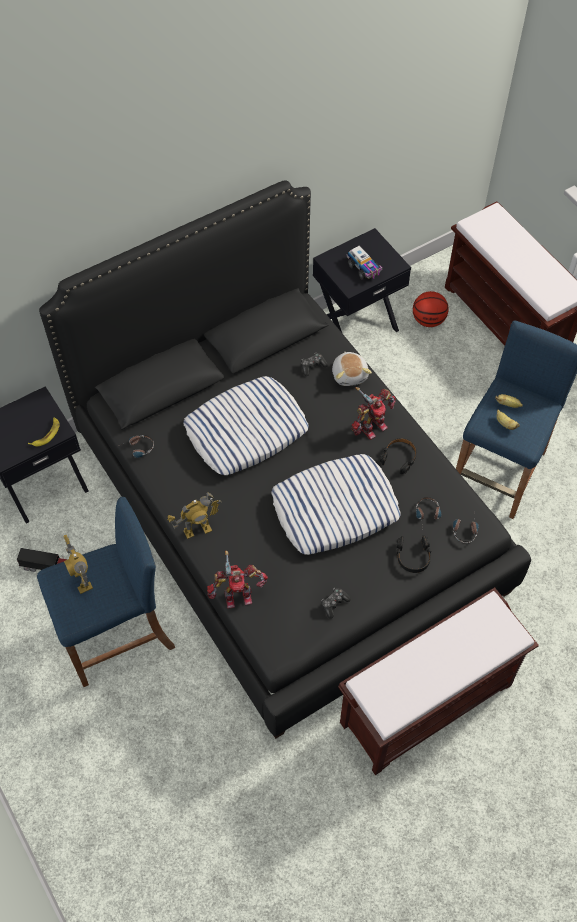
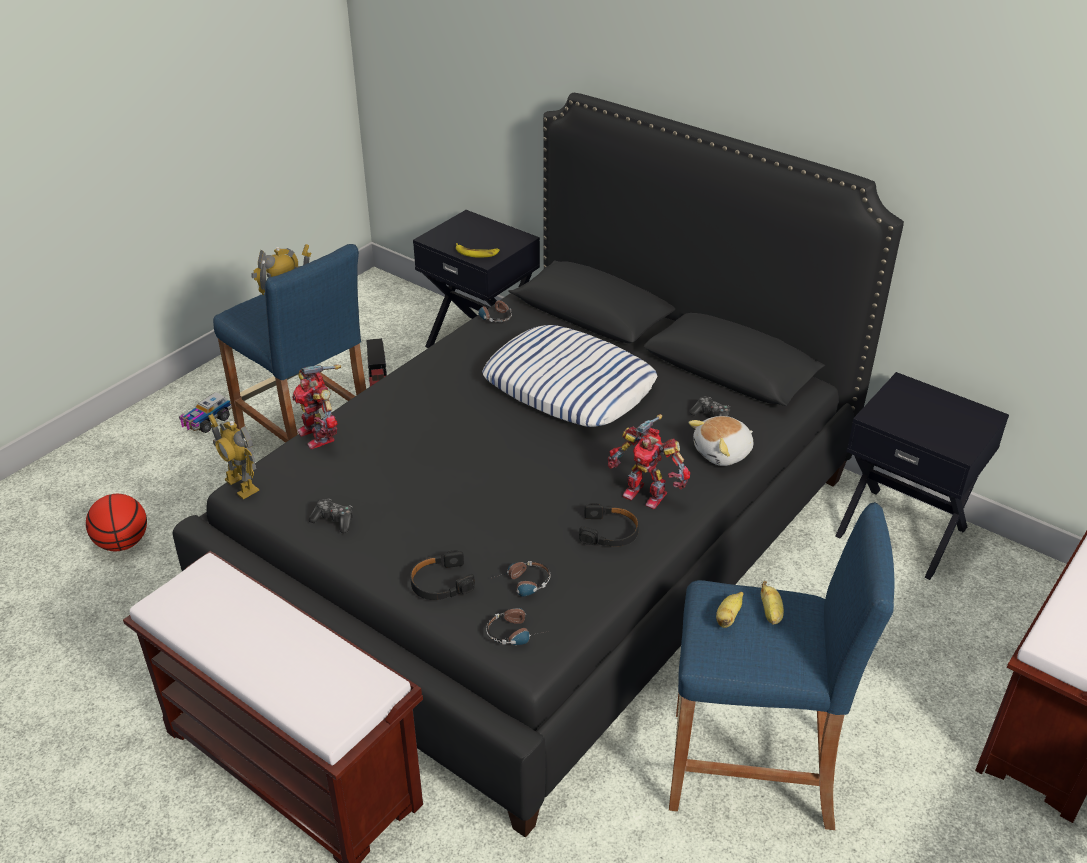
camera: 70 degrees right, 20 degrees down
toy robot [167,493,222,539] -> toy robot moved to [208,414,259,499]
pillow [271,454,400,555] -> none
toy truck [346,246,382,279] -> toy truck moved to [179,392,232,433]
basketball [413,291,449,327] -> basketball moved to [86,494,147,551]

